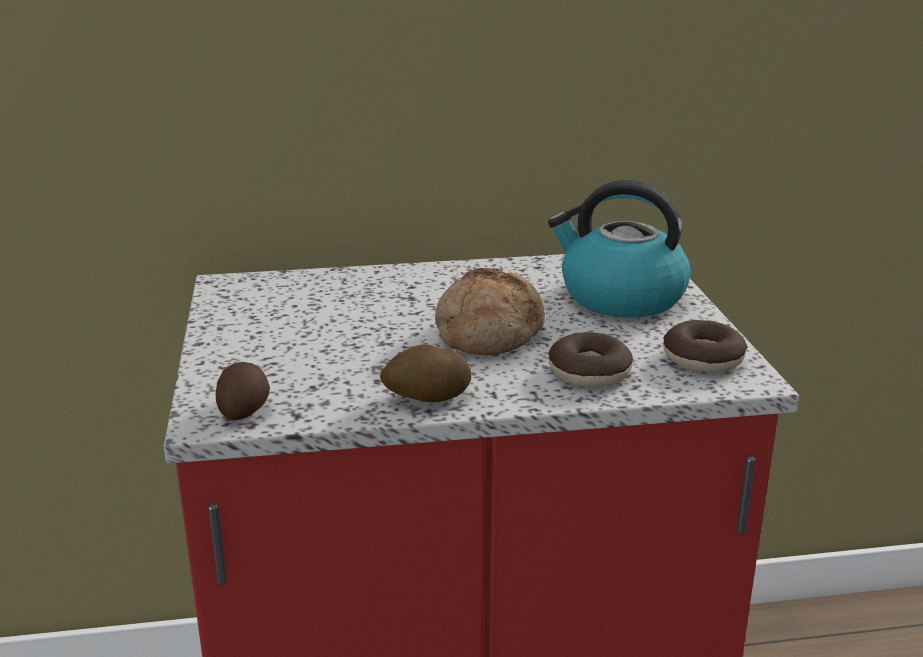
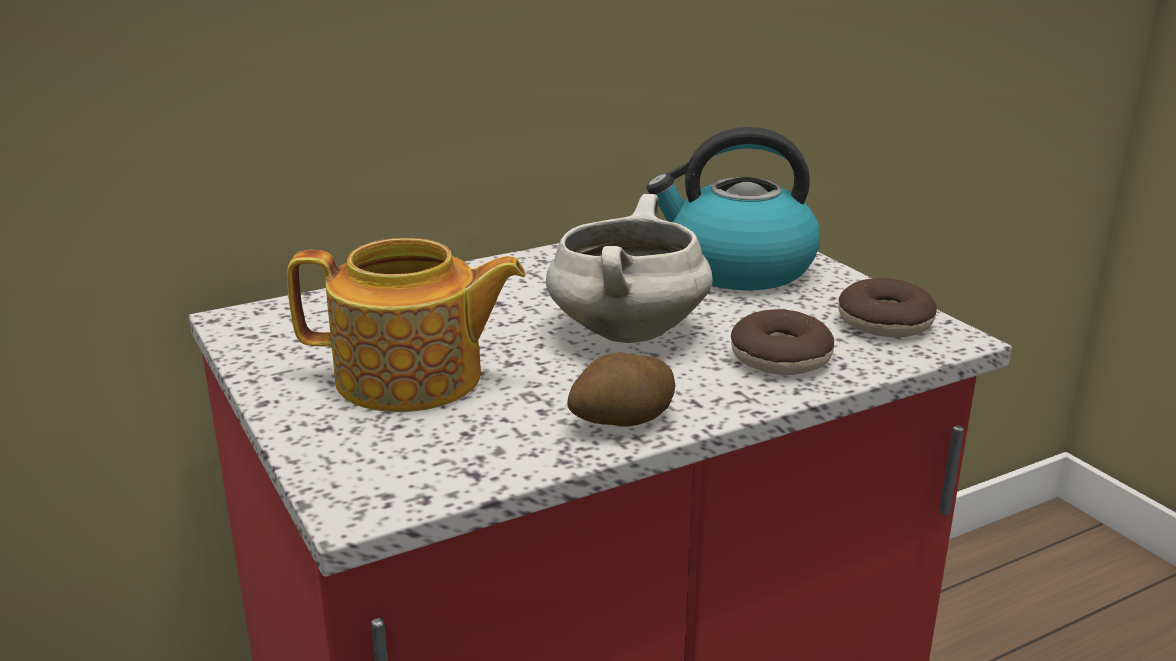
camera: 20 degrees left, 0 degrees up
potato [216,362,270,420] -> none
bread [435,268,545,355] -> white cooking pot [546,194,713,343]
none -> teapot [287,238,526,412]

